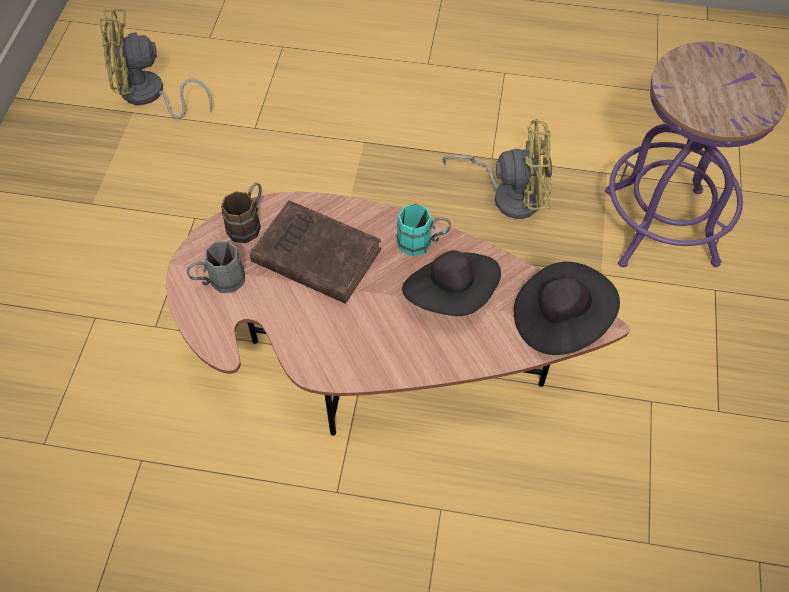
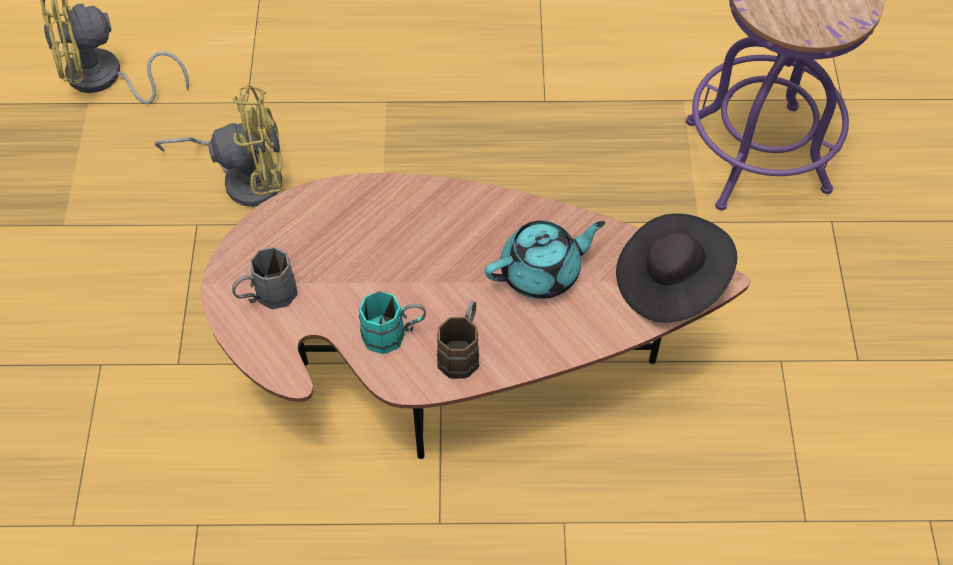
camera: 10 degrees left, 0 degrees up
brown mug [221,183,262,243] -> brown mug moved to [437,301,480,379]
brown book [250,200,381,304] -> none
turquoise mug [397,204,451,256] -> turquoise mug moved to [359,291,426,354]
black hat [402,250,501,316] -> turquoise teapot [485,220,605,299]
yellow fan [442,119,552,219] -> yellow fan moved to [155,85,283,207]

